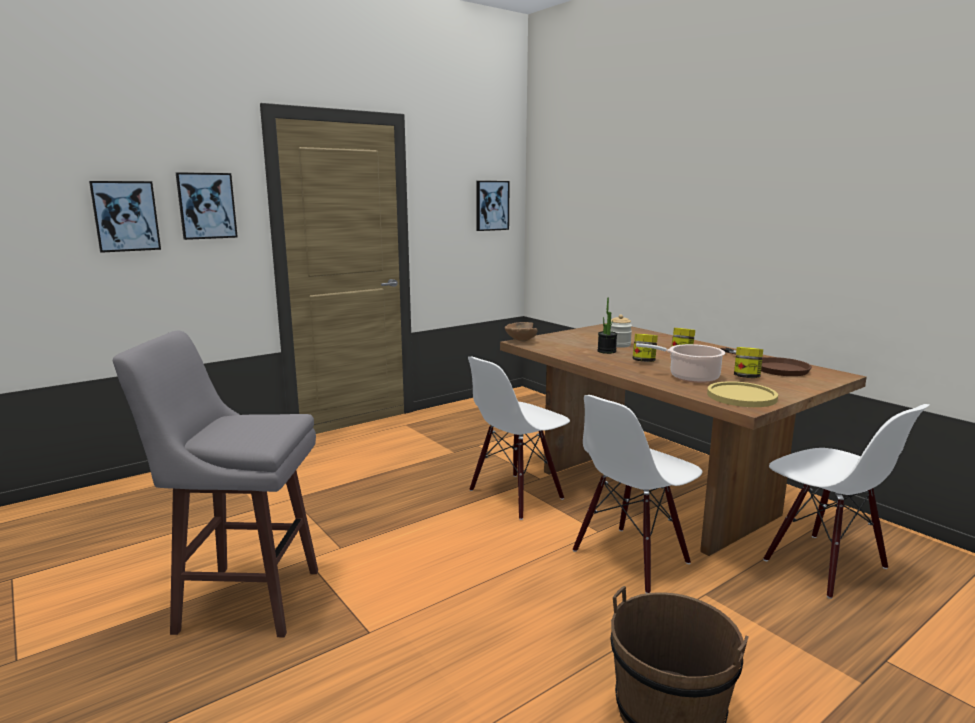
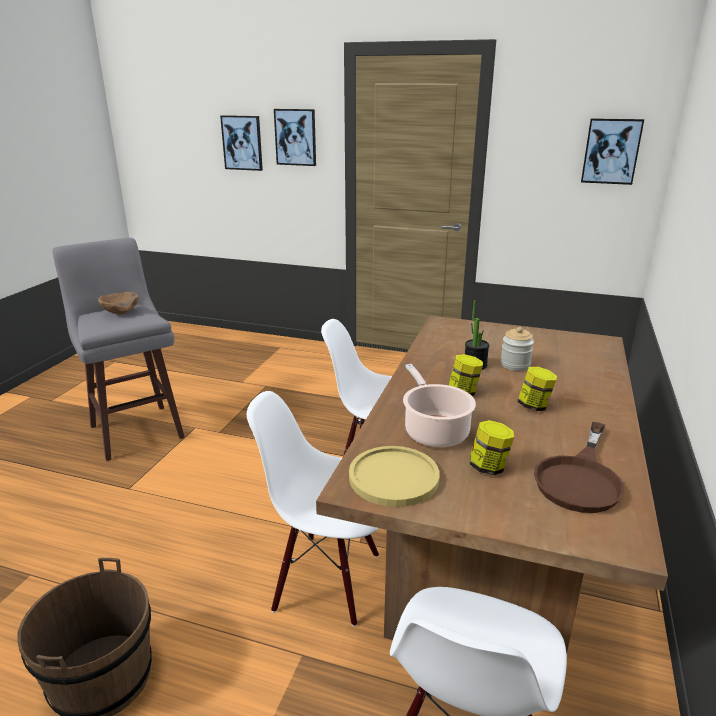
camera: 55 degrees right, 10 degrees up
brown bowl [505,322,537,342] -> brown bowl moved to [98,292,139,314]

